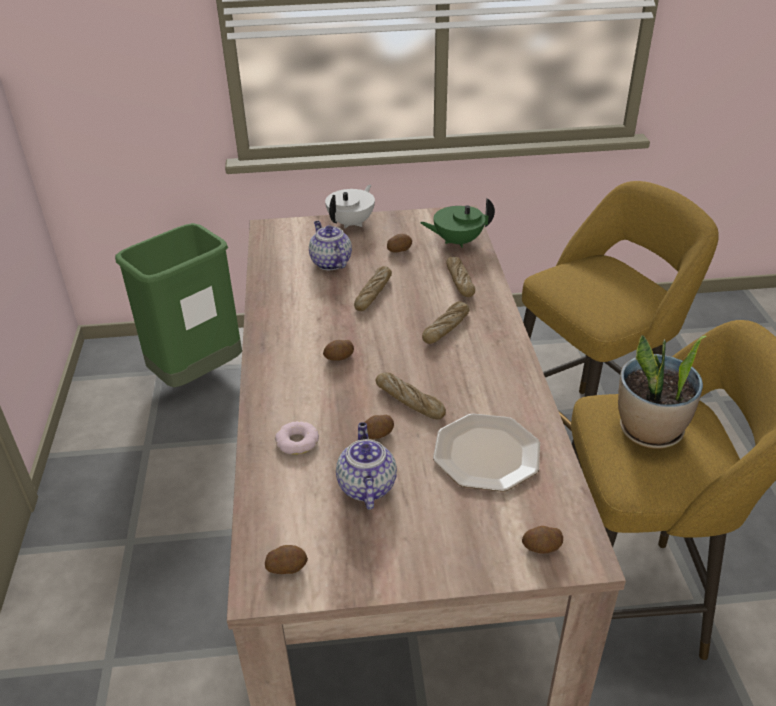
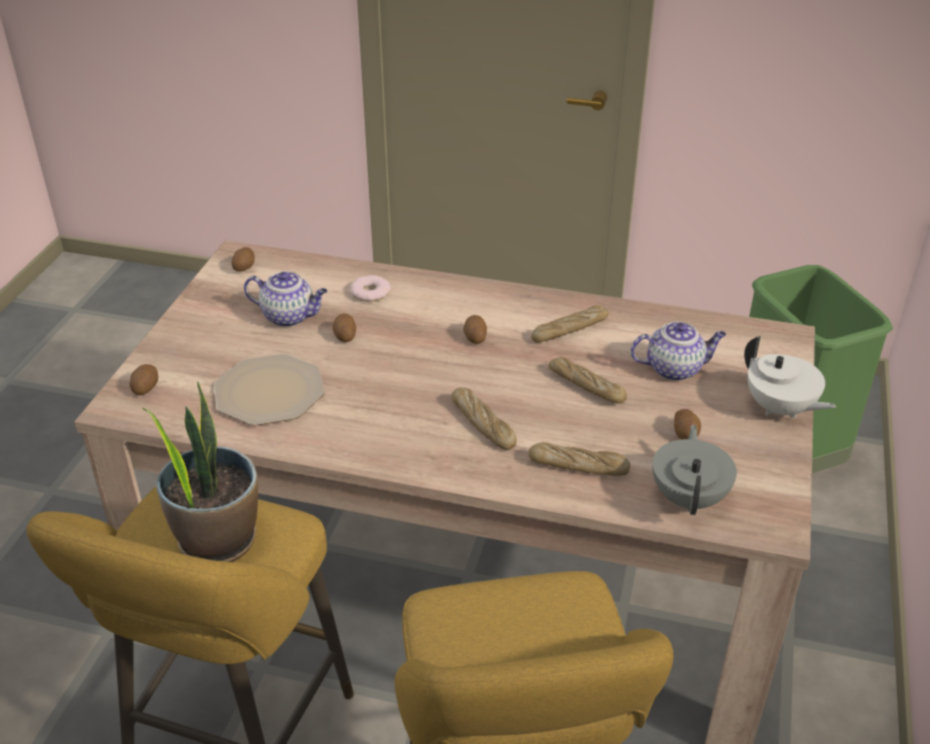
camera: 110 degrees right, 0 degrees up
bread [376,372,446,420] -> bread moved to [531,305,608,343]
green teapot [420,198,495,248] -> grey teapot [652,424,737,515]

